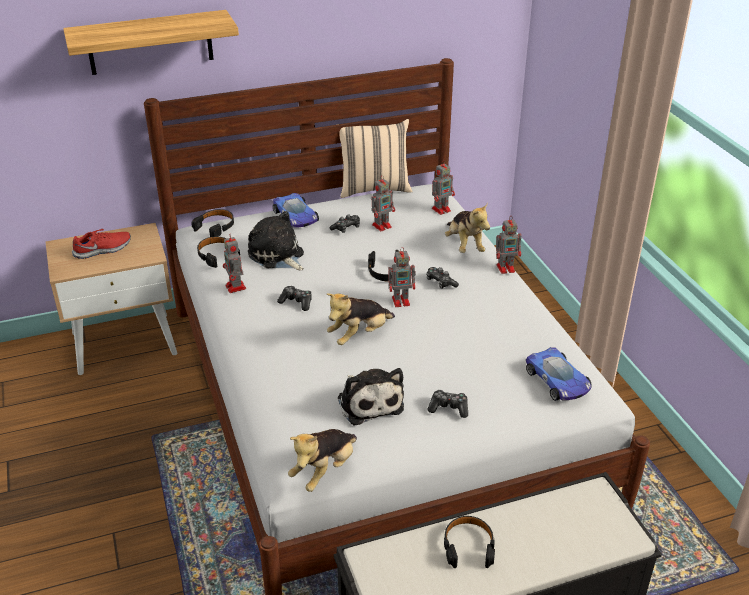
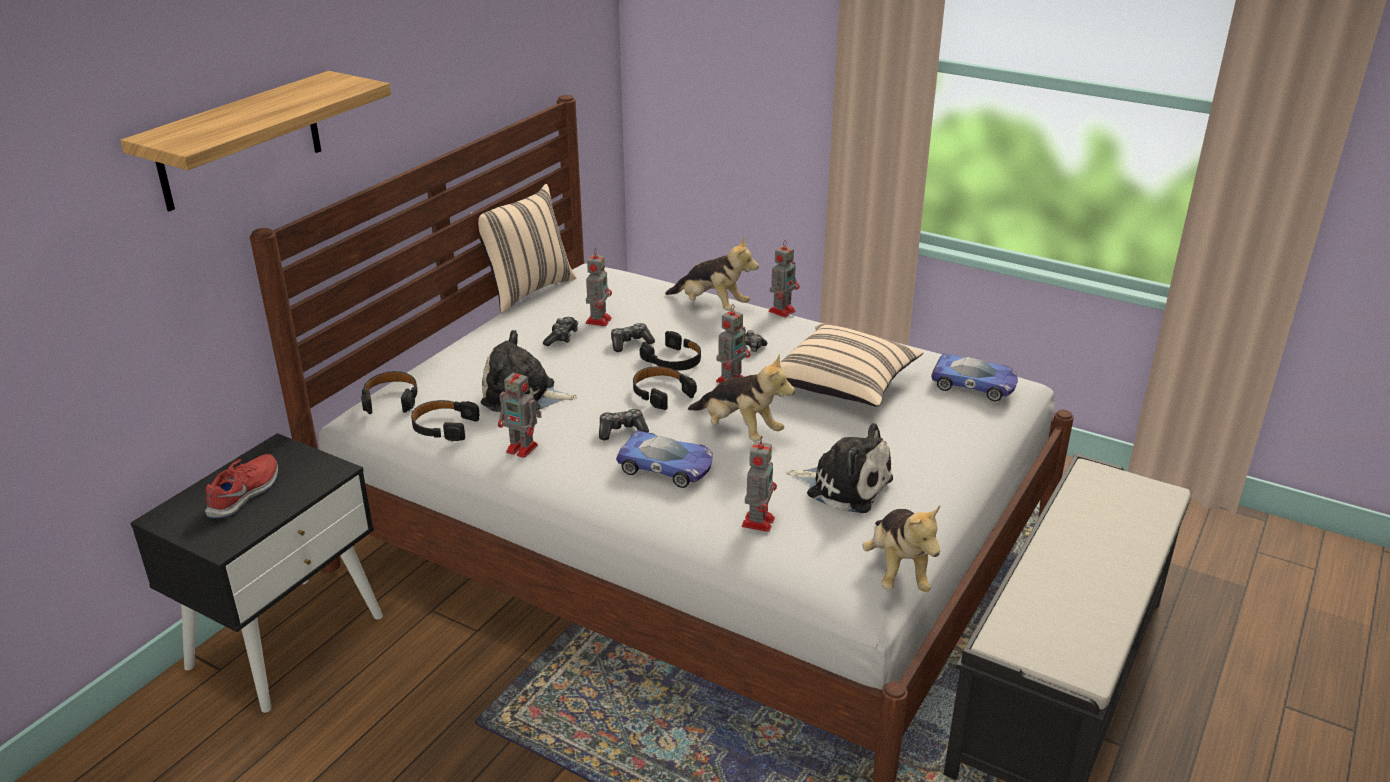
camera: 40 degrees left, 5 degrees down
beige nightstand [46,223,178,375] -> black nightstand [131,433,383,713]
toy car [273,193,319,228] -> toy car moved to [616,431,713,488]
plush toy [327,293,395,345] -> plush toy turned 60 degrees counterclockwise [688,354,795,441]
game controller [428,390,468,418] -> game controller moved to [611,323,655,352]
toy robot [432,160,455,215] -> toy robot moved to [742,436,777,532]
black headphones [444,516,495,568] -> black headphones moved to [633,366,697,410]
none -> beige pillow [780,324,923,407]

